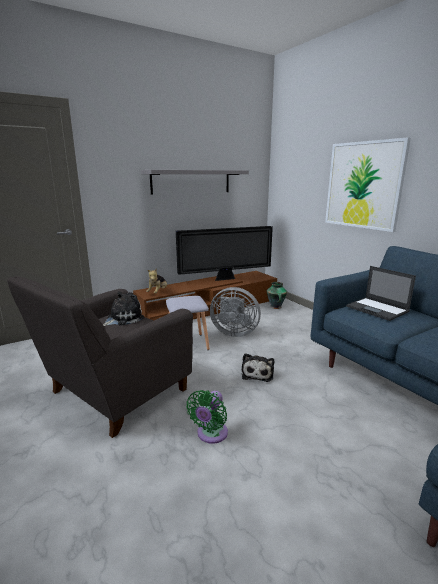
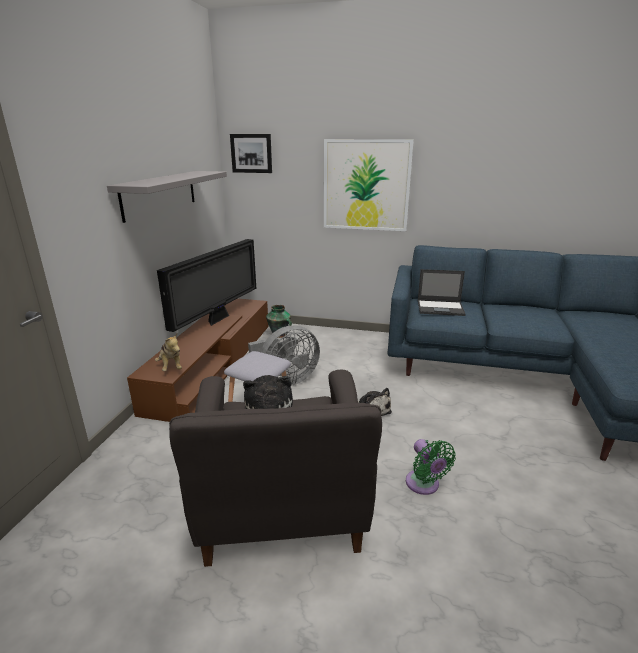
camera: 45 degrees left, 5 degrees up
none -> picture [230,134,272,173]

